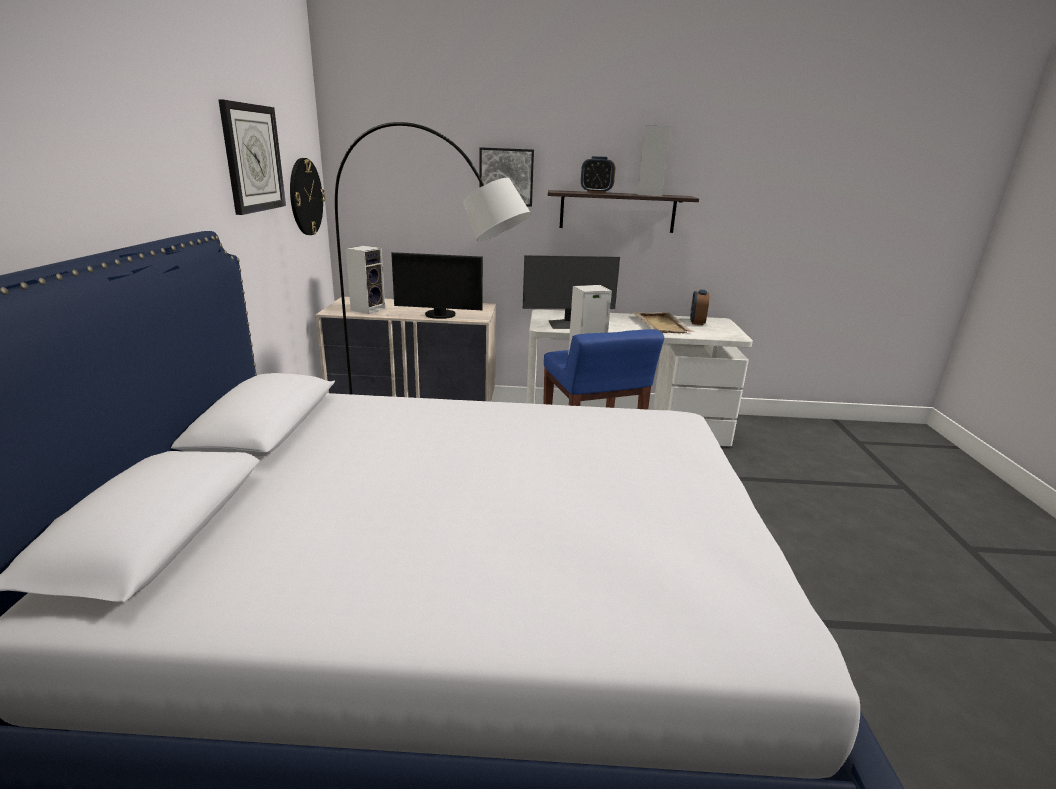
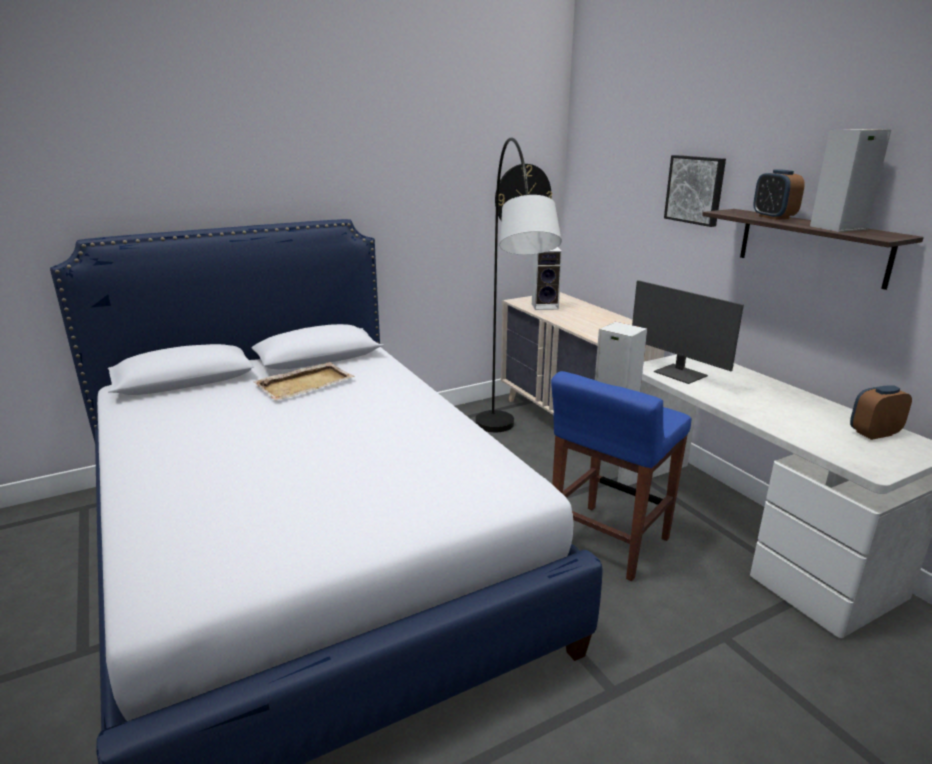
camera: 60 degrees right, 0 degrees up
wall clock [218,99,286,215] -> none
monitor [391,252,483,319] -> none
beige tray [632,312,694,334] -> beige tray moved to [253,362,355,401]

